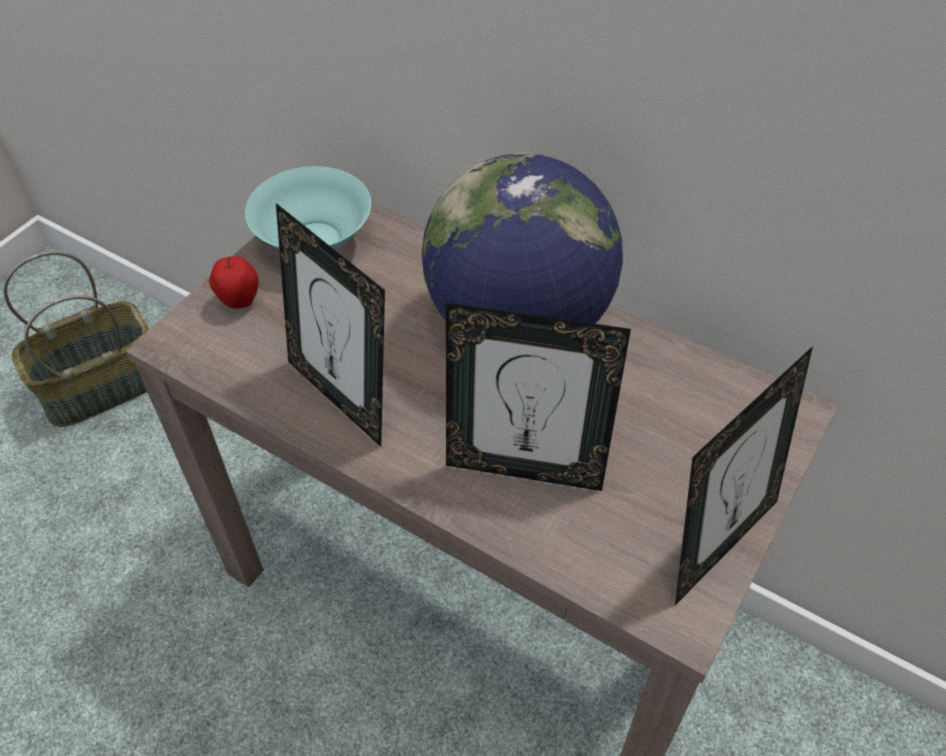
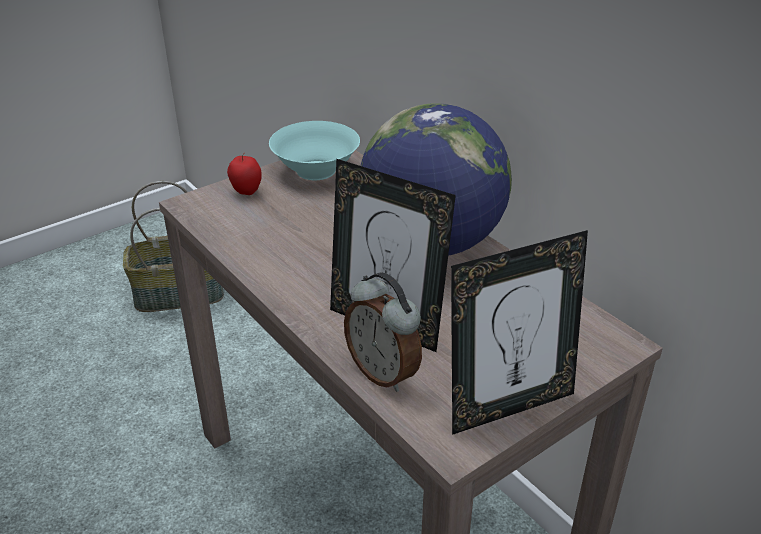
camera: 20 degrees right, 15 degrees down
picture frame [276,203,385,447] -> none
none -> alarm clock [344,272,422,392]

